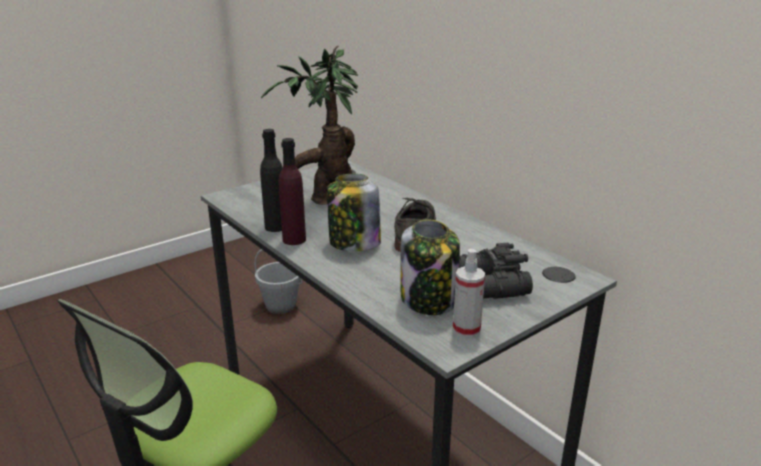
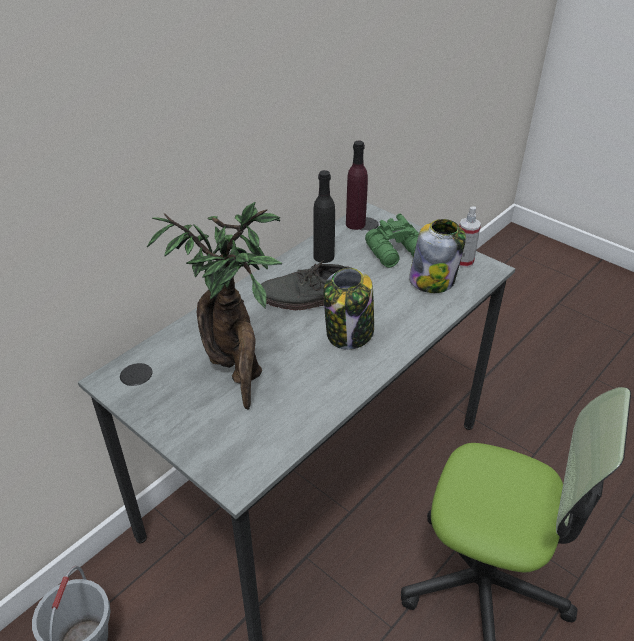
camera: 100 degrees left, 15 degrees up
black bottle [260,129,283,232] -> black bottle moved to [313,170,335,263]
purple bottle [279,138,306,245] -> purple bottle moved to [346,141,368,230]
black binoculars [459,243,533,299] -> green binoculars [365,213,419,268]

